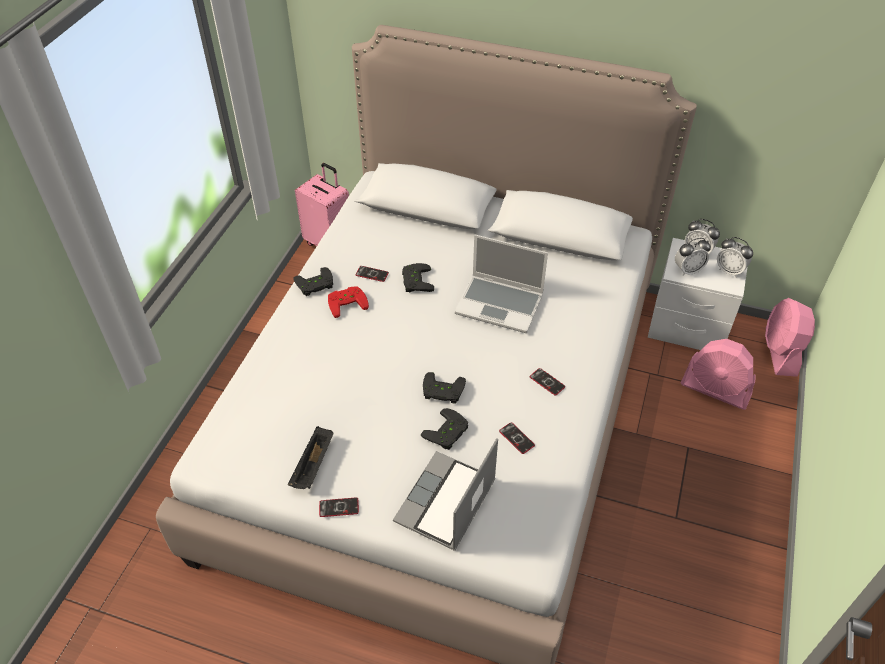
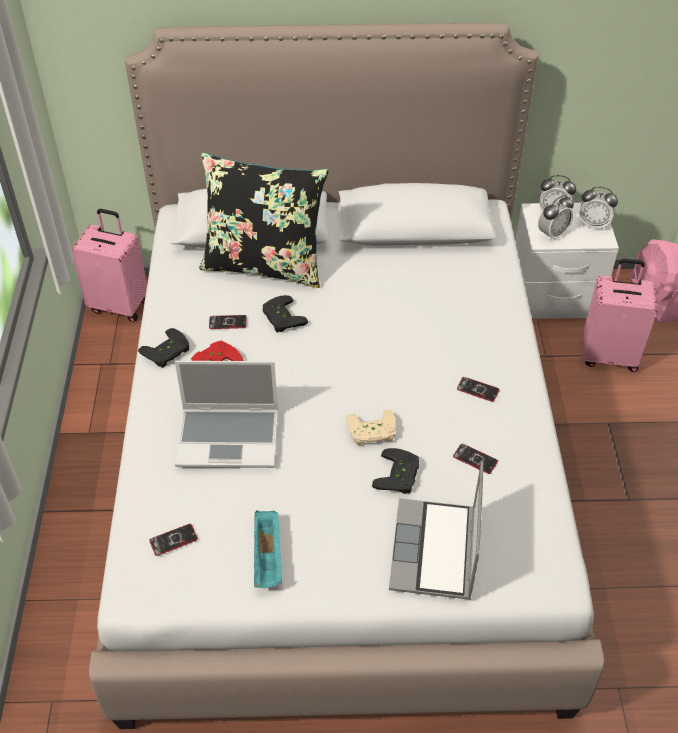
camera: 20 degrees left, 0 degrees up
black tray [288,426,334,489] -> turquoise tray [254,510,282,588]
phone [319,497,359,517] -> phone moved to [149,524,198,556]
black game controller [423,372,466,404] -> beige game controller [346,410,396,445]
laptop [455,235,548,333] -> laptop moved to [175,361,278,468]
pink fan [681,339,755,410] -> pink suitcase [583,259,657,372]
none -> black pillow [199,153,329,288]

